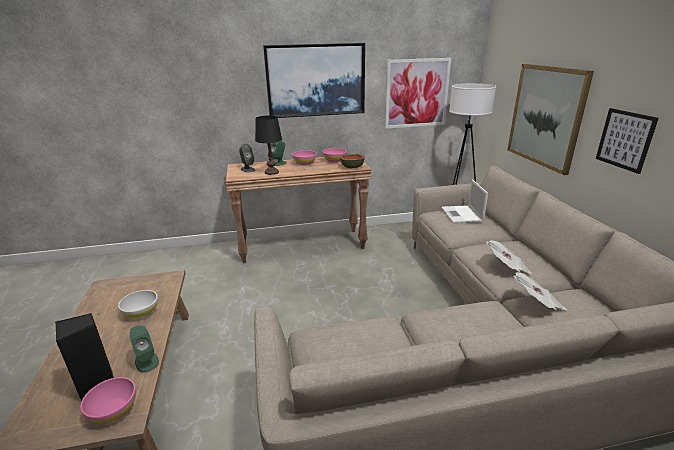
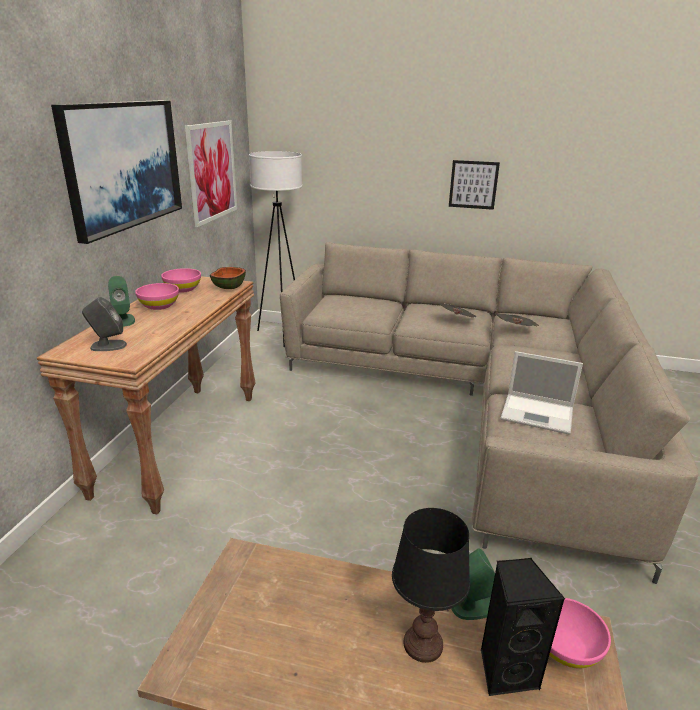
camera: 65 degrees left, 0 degrees up
white bowl [118,290,158,319] -> none
black table lamp [255,116,282,175] -> black table lamp moved to [392,508,470,663]
laptop [441,180,488,224] -> laptop moved to [501,351,583,435]
picture [507,64,594,175] -> none

